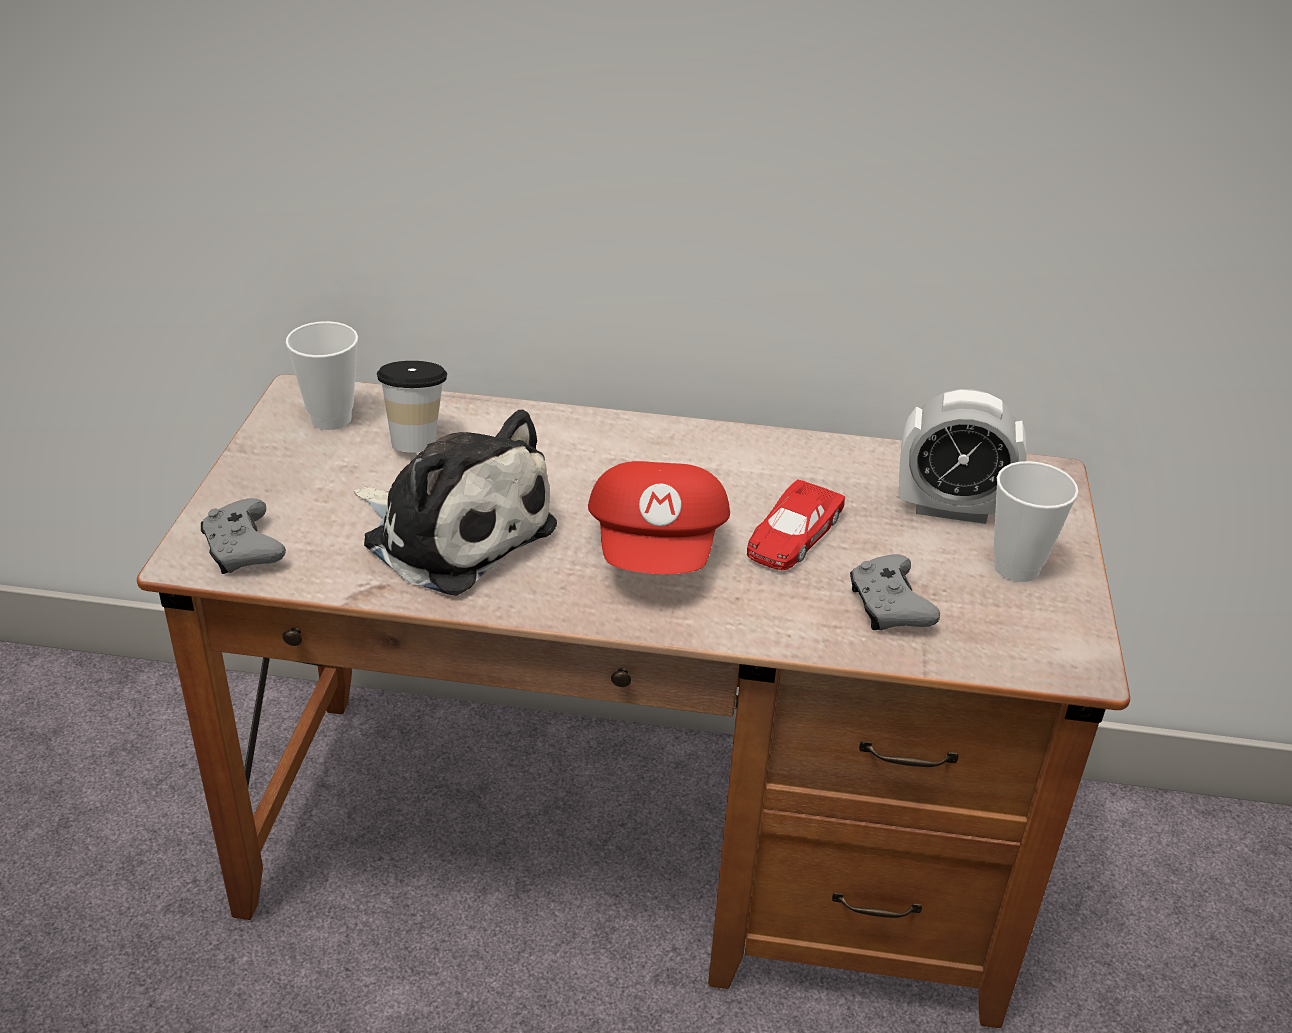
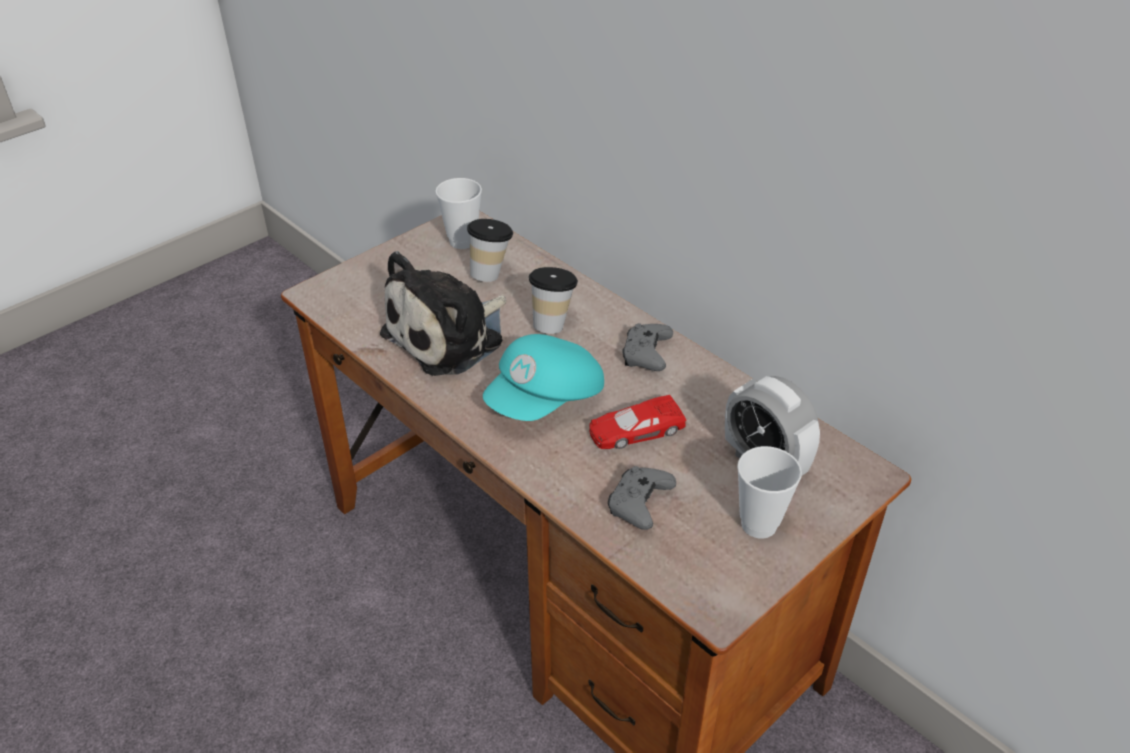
camera: 40 degrees right, 5 degrees up
grey game controller [201,498,286,574] -> grey game controller moved to [622,323,673,371]
plush toy [354,410,557,596] -> plush toy turned 60 degrees clockwise [380,251,506,376]
red cap [588,461,730,574] -> turquoise cap [483,334,604,421]
none -> cup [529,267,578,334]

